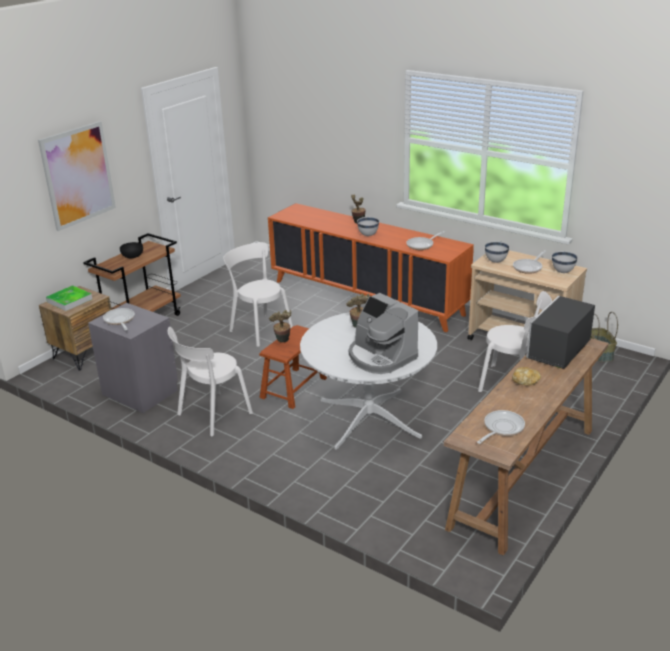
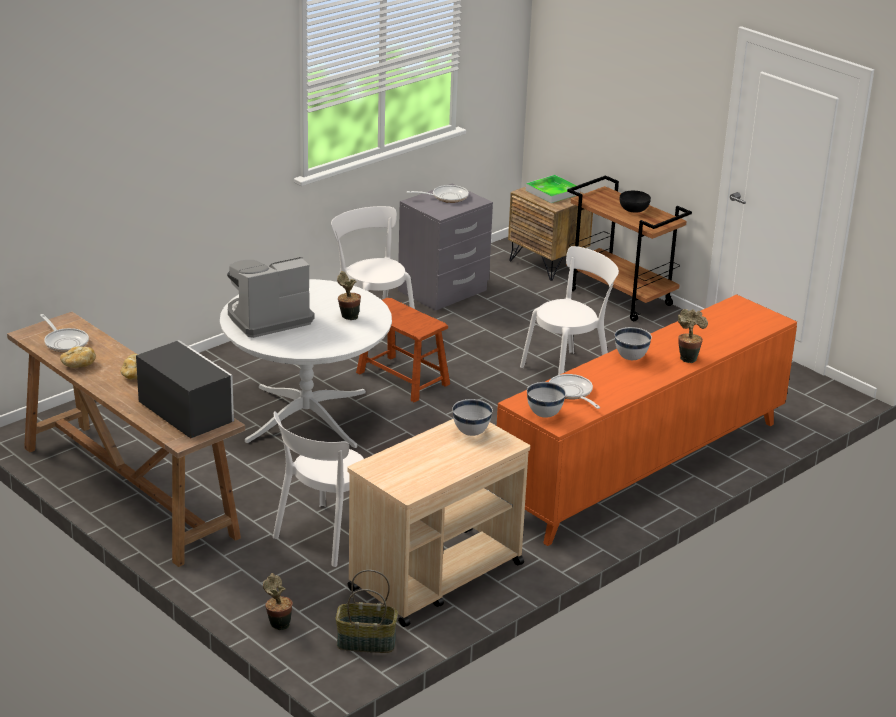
camera: 100 degrees right, 0 degrees up
picture [38,121,116,231] -> none
potted plant [269,310,291,343] -> potted plant moved to [263,573,293,630]
frying pan [513,250,546,274] -> none
white bowl [552,251,578,273] -> white bowl moved to [527,382,566,418]
none -> bread [60,347,96,368]

